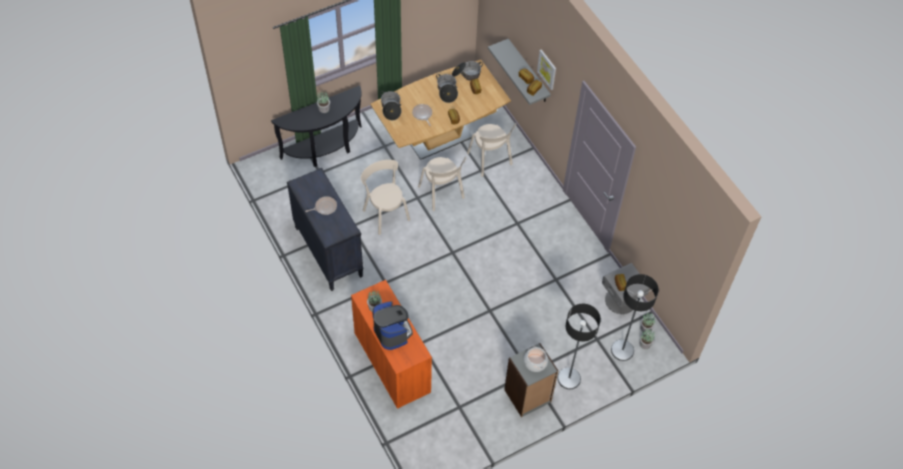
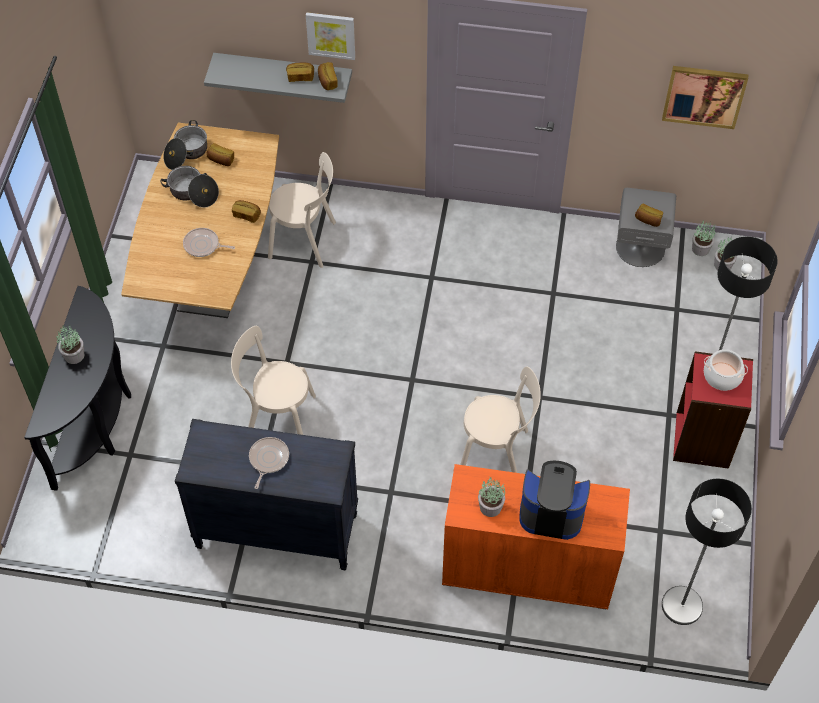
camera: 50 degrees left, 0 degrees up
cooking pot [380,91,401,120] -> none
beige chair [418,157,466,211] -> beige chair moved to [460,366,541,473]
grey bookcase [504,343,558,417] -> red bookcase [673,351,753,469]
floor lamp [611,274,659,361] -> floor lamp moved to [662,478,752,625]
none -> picture [662,66,748,129]

